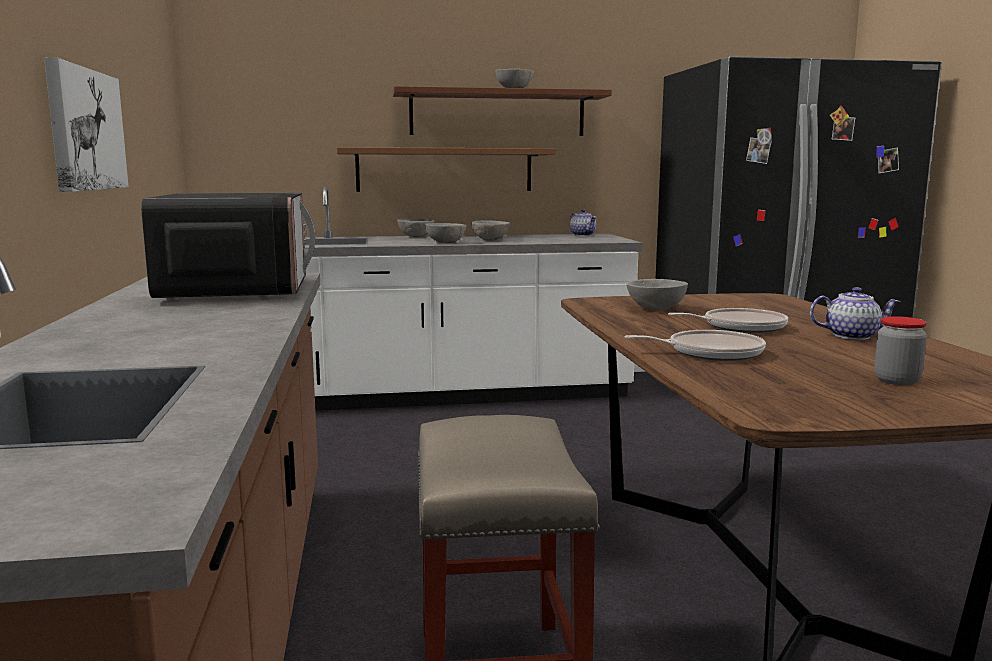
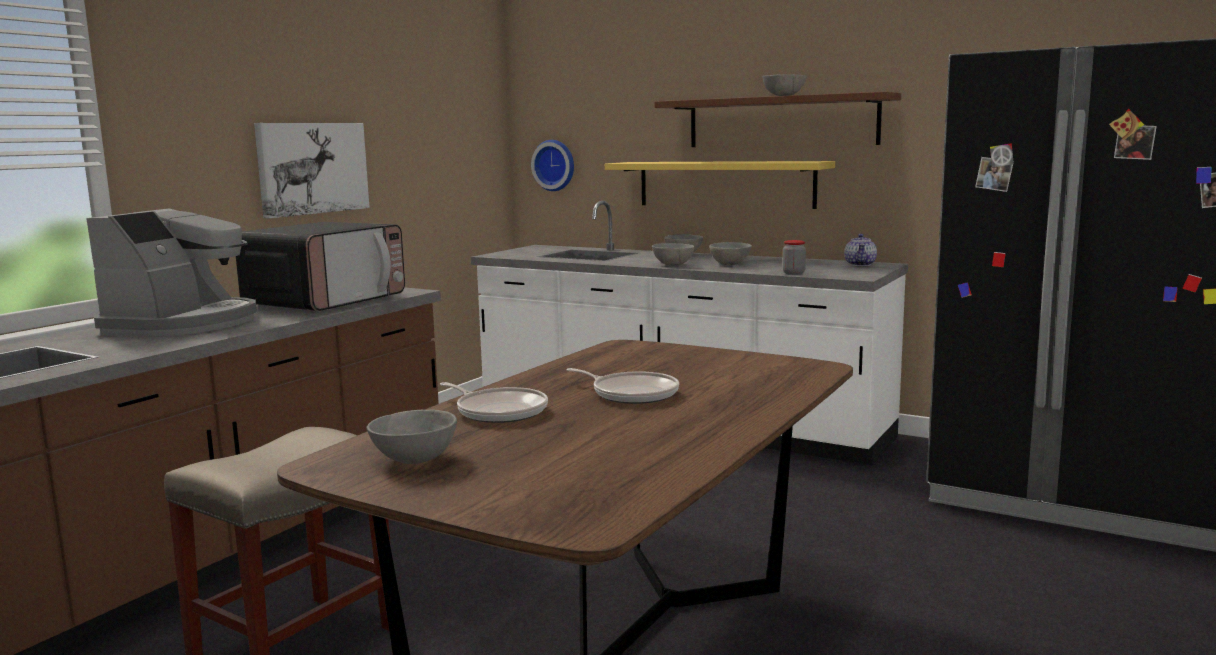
camera: 40 degrees right, 0 degrees up
brown shelf [337,147,556,192] -> yellow shelf [605,161,835,209]
grey bowl [626,279,688,311] -> grey bowl moved to [367,409,457,464]
teapot [810,287,900,340] -> none
jar [874,316,927,385] -> jar moved to [783,240,806,275]
none -> coffee machine [86,209,257,337]
none -> wall clock [531,140,574,191]

